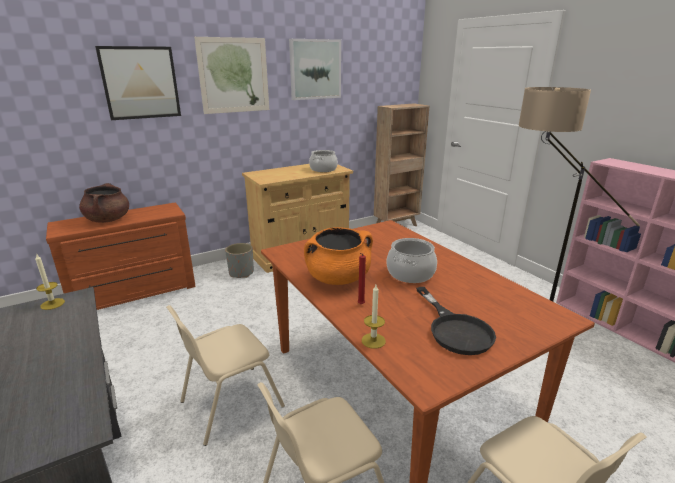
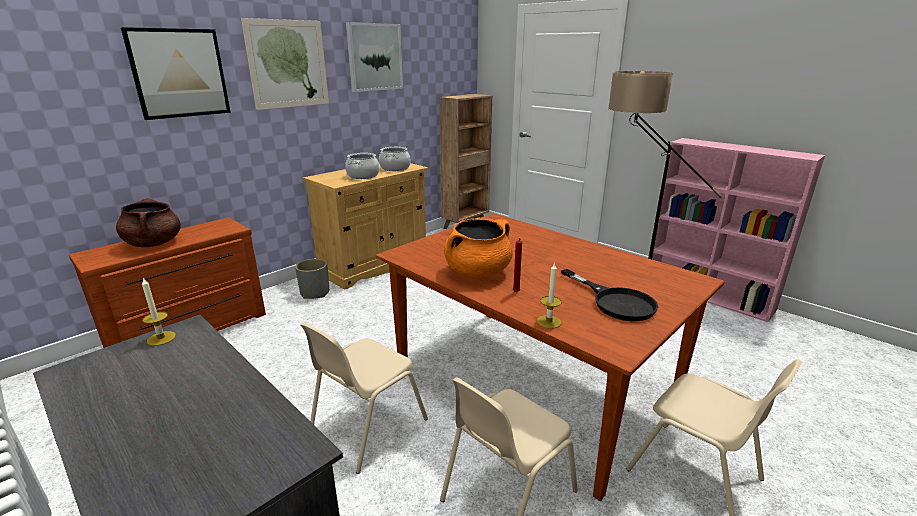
camera: 15 degrees left, 0 degrees up
cooking pot [387,238,437,283] -> cooking pot moved to [345,153,380,179]

